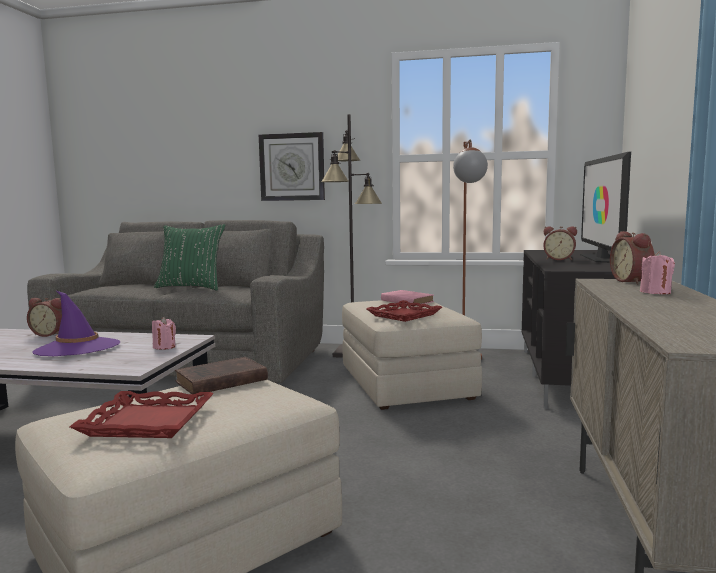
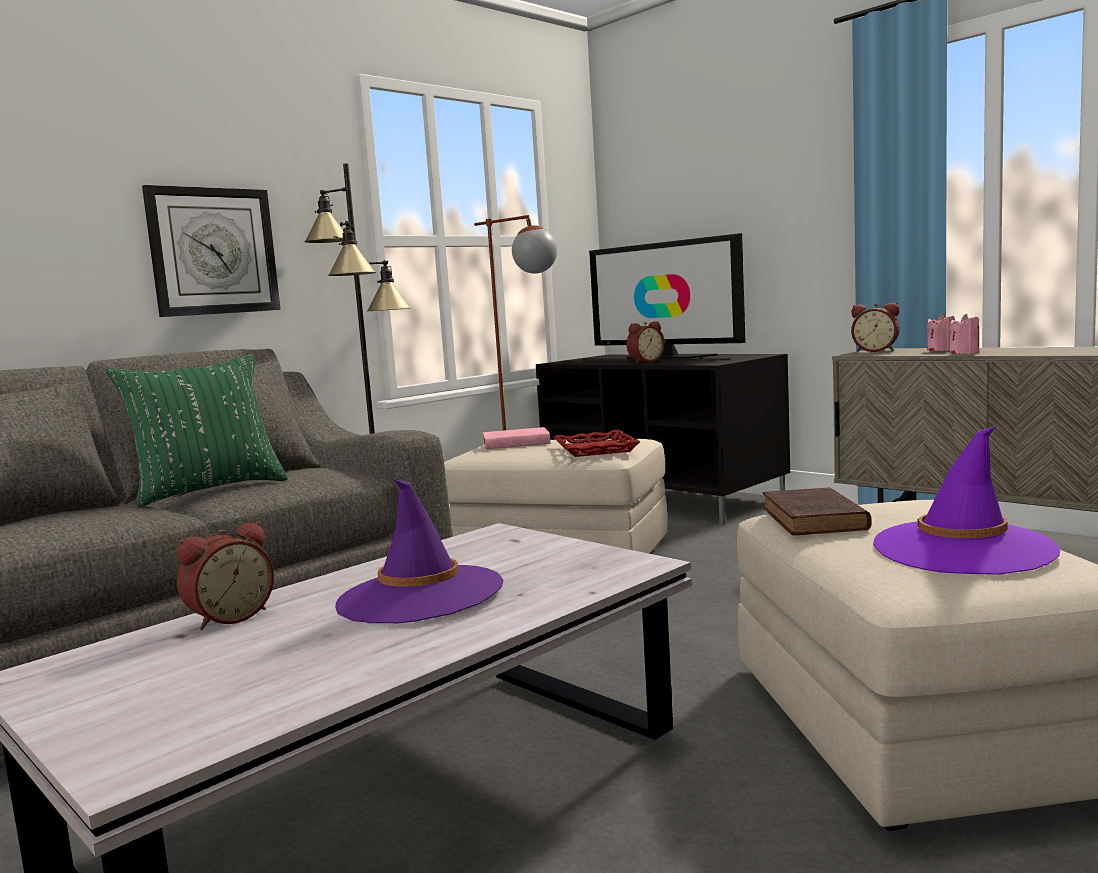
camera: 55 degrees left, 0 degrees up
red tray [70,391,214,438] -> purple hat [873,426,1060,575]
pink candle [152,317,176,350] -> pink candle moved to [949,314,979,354]

